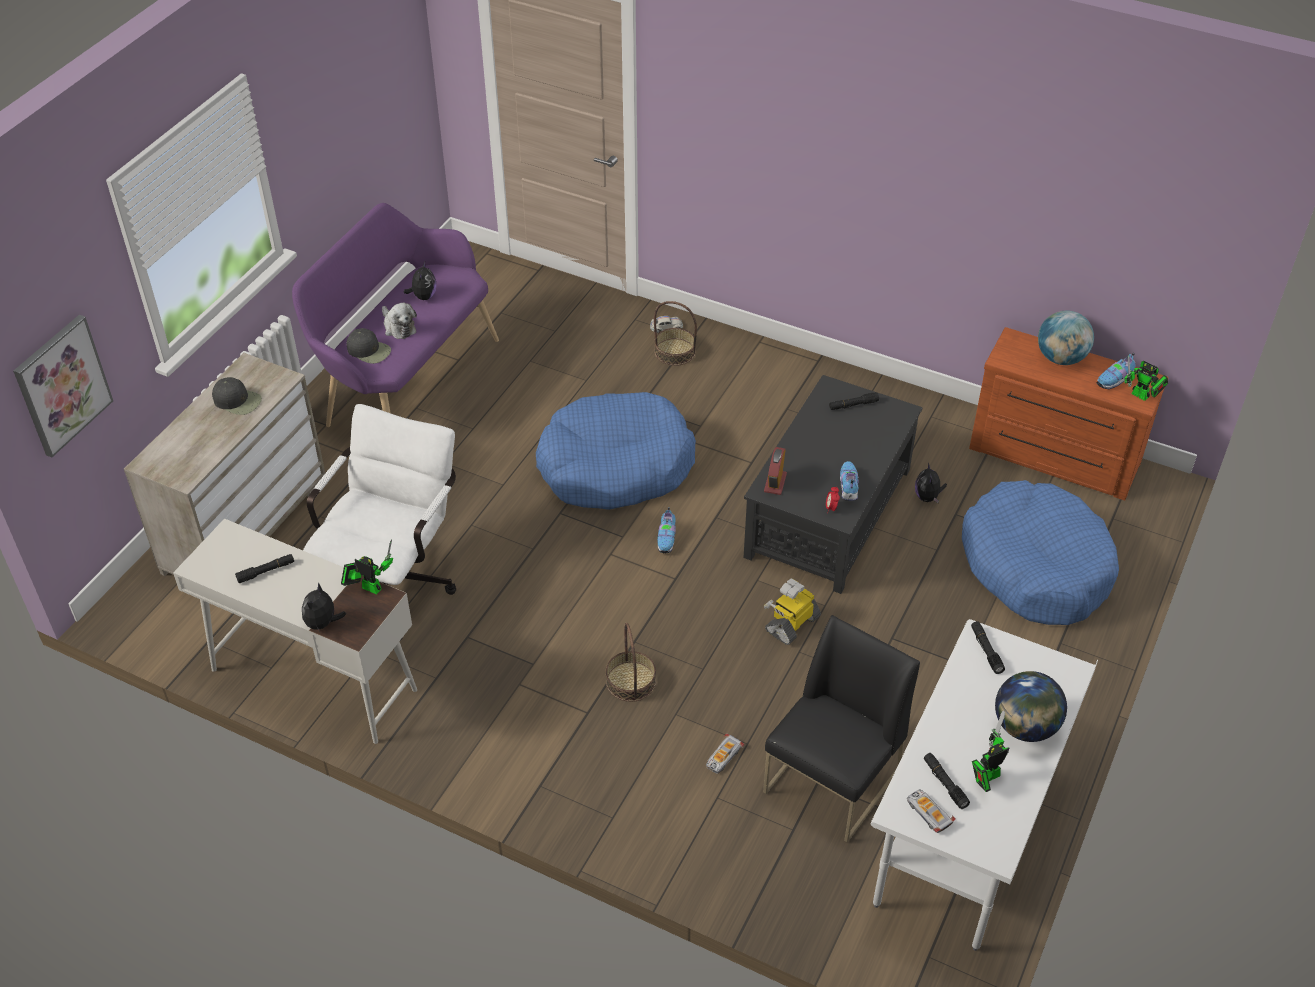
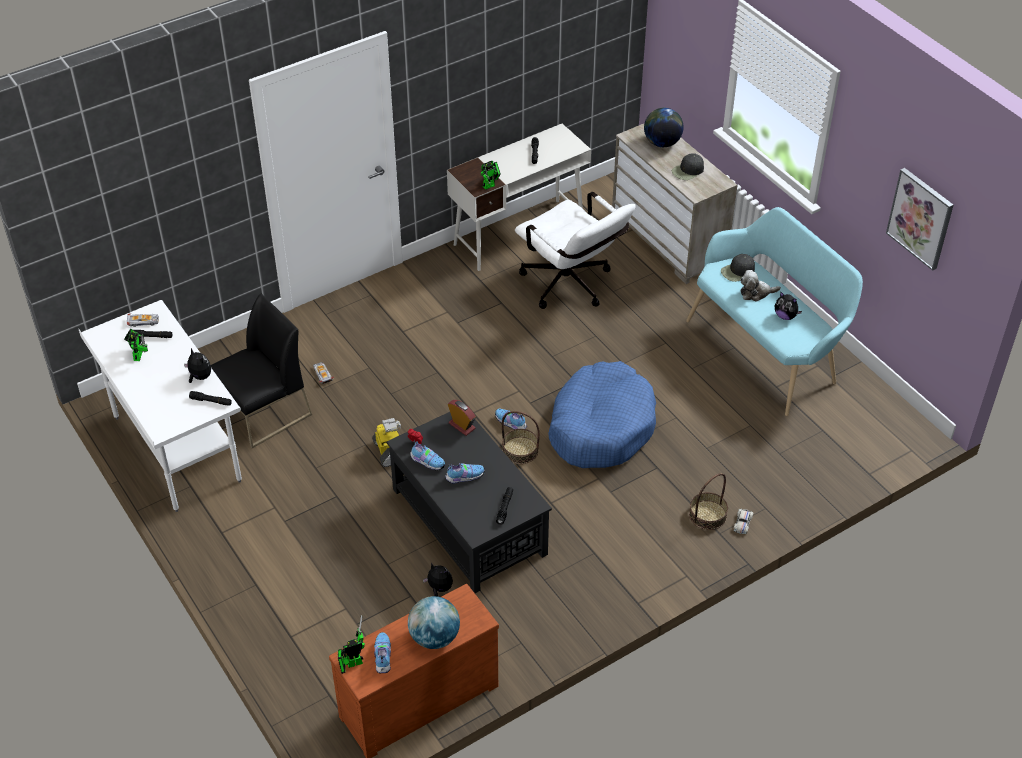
camera: 120 degrees right, 0 degrees up
picture [13,315,113,458] -> picture moved to [886,168,953,271]
purple bench [292,203,499,427] -> turquoise bench [686,207,863,416]
plush toy [302,582,346,633] -> plush toy moved to [184,348,211,383]
basket [606,622,656,702] -> basket moved to [502,411,540,464]
black chair [763,615,920,843] -> black chair turned 105 degrees counterclockwise [211,293,312,448]
blue dog bed [962,480,1119,625] -> none
globe [995,671,1067,742] -> globe moved to [644,108,684,147]
none -> shoe [445,463,485,484]

